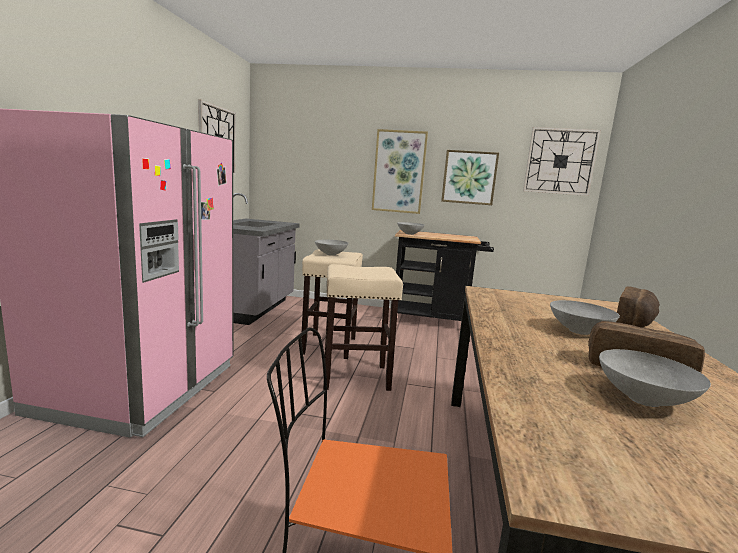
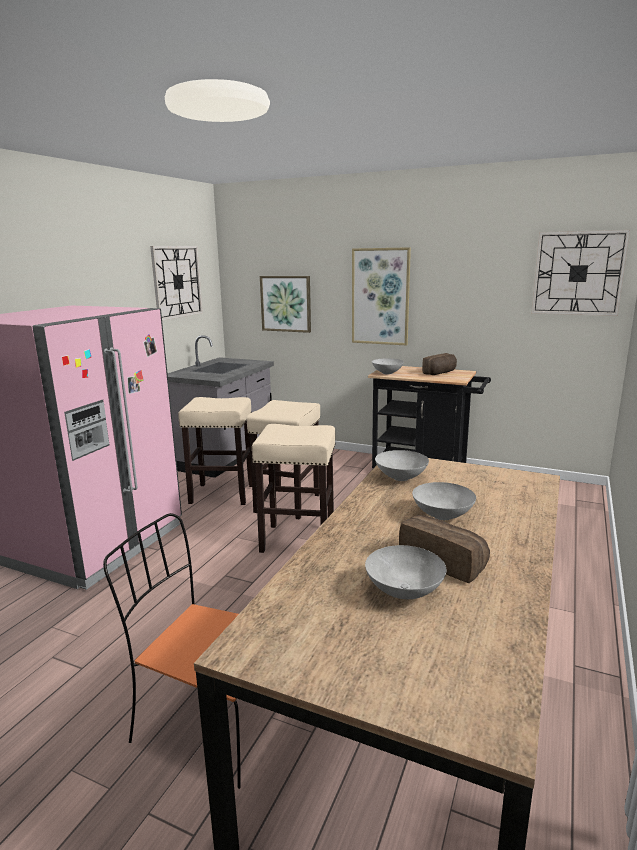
camera: 15 degrees right, 5 degrees up
grey bowl [315,240,349,256] -> grey bowl moved to [375,450,429,481]
picture [441,150,499,205] -> picture moved to [260,276,311,333]
bread [616,286,660,328] -> bread moved to [422,353,457,375]
none -> beige stool [178,397,252,505]

